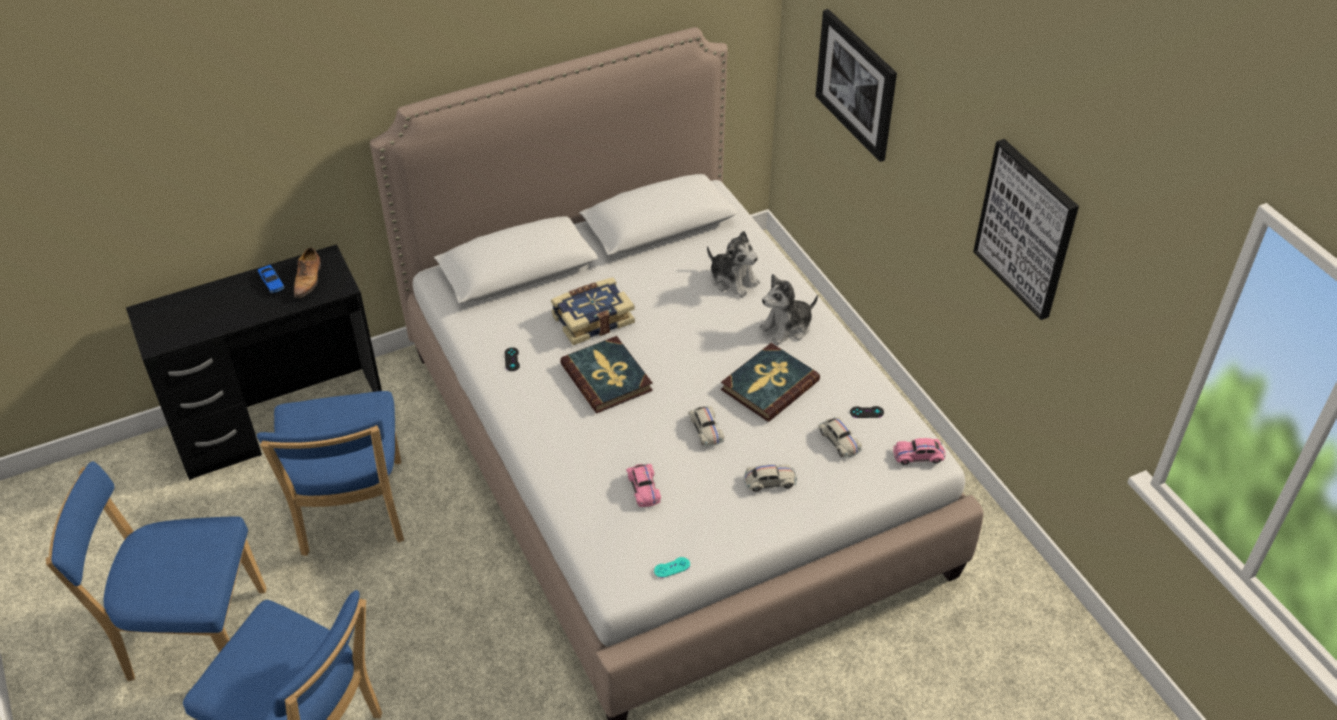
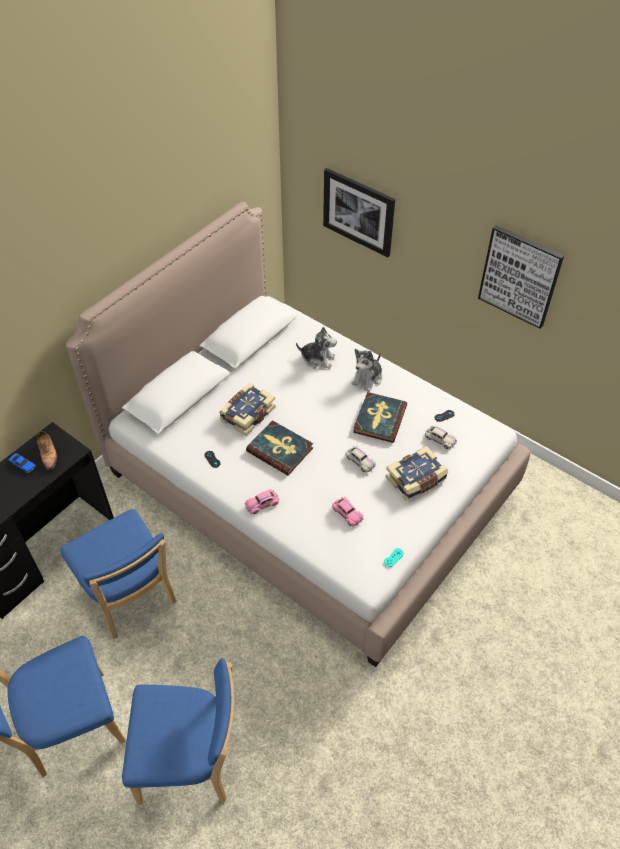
camera: 25 degrees left, 5 degrees up
white toy car [744,464,797,492] -> book [385,446,448,501]
pink toy car [893,438,946,465] -> pink toy car moved to [245,489,279,514]

